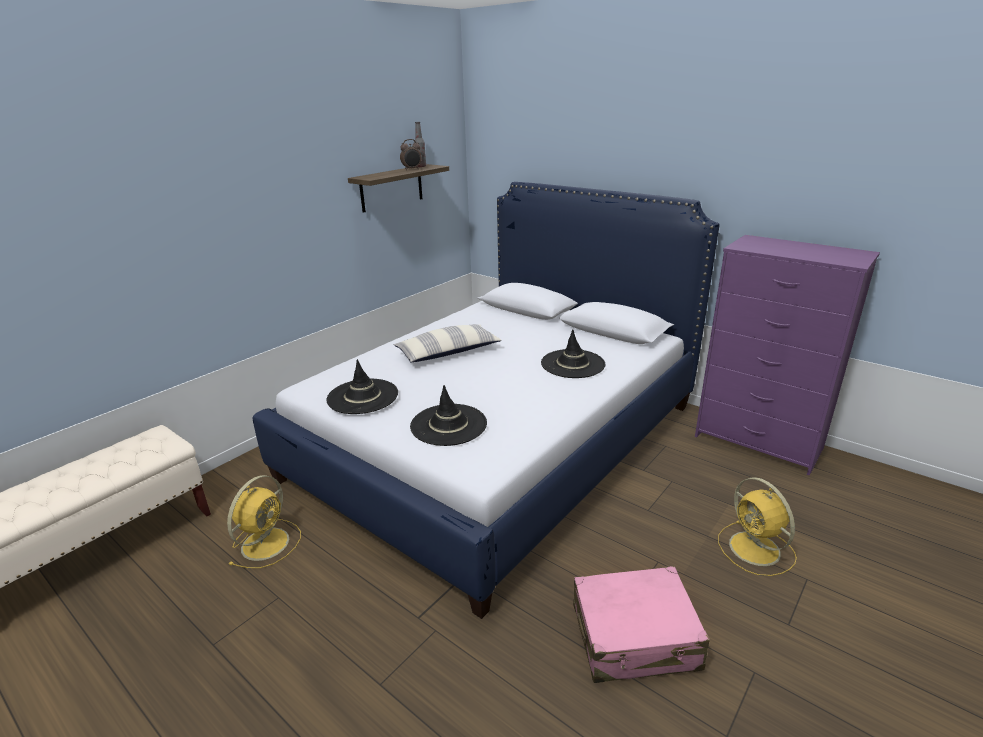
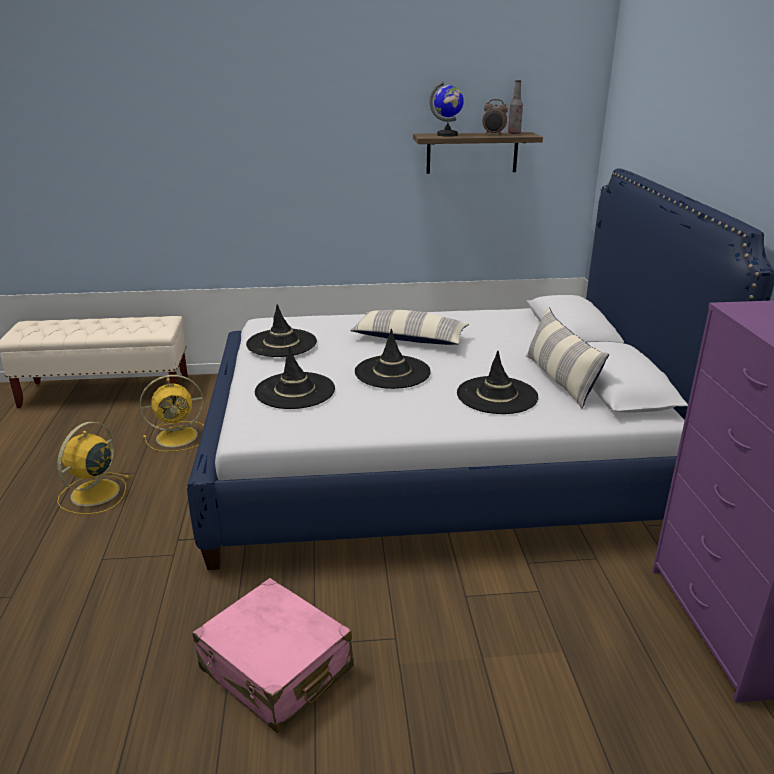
camera: 45 degrees right, 0 degrees up
yellow fan [718,477,797,576] -> yellow fan moved to [57,422,130,514]
none -> black hat [355,329,431,389]
none -> globe [429,81,464,137]
none -> pillow [526,307,609,408]

